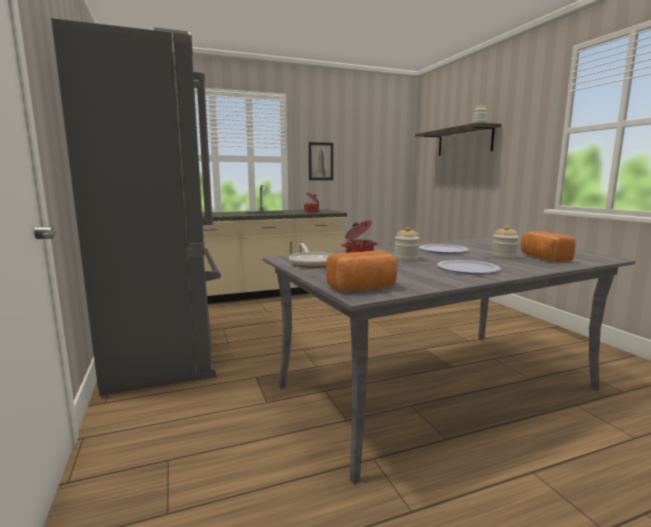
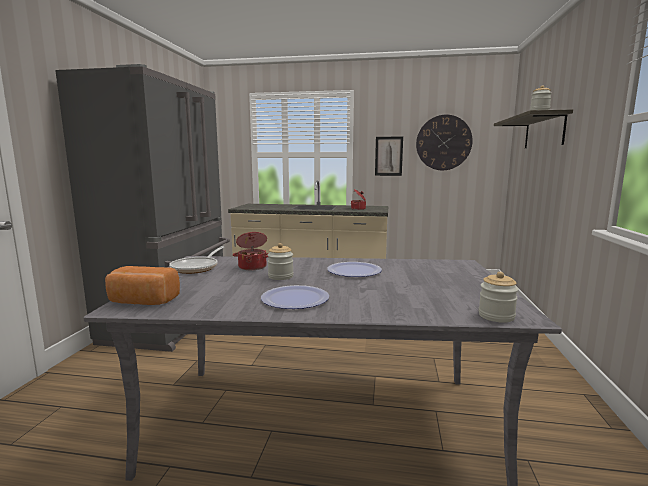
camera: 30 degrees right, 0 degrees up
jar [492,226,519,259] -> jar moved to [478,272,518,323]
bread [521,231,575,262] -> none
none -> wall clock [416,115,473,170]

